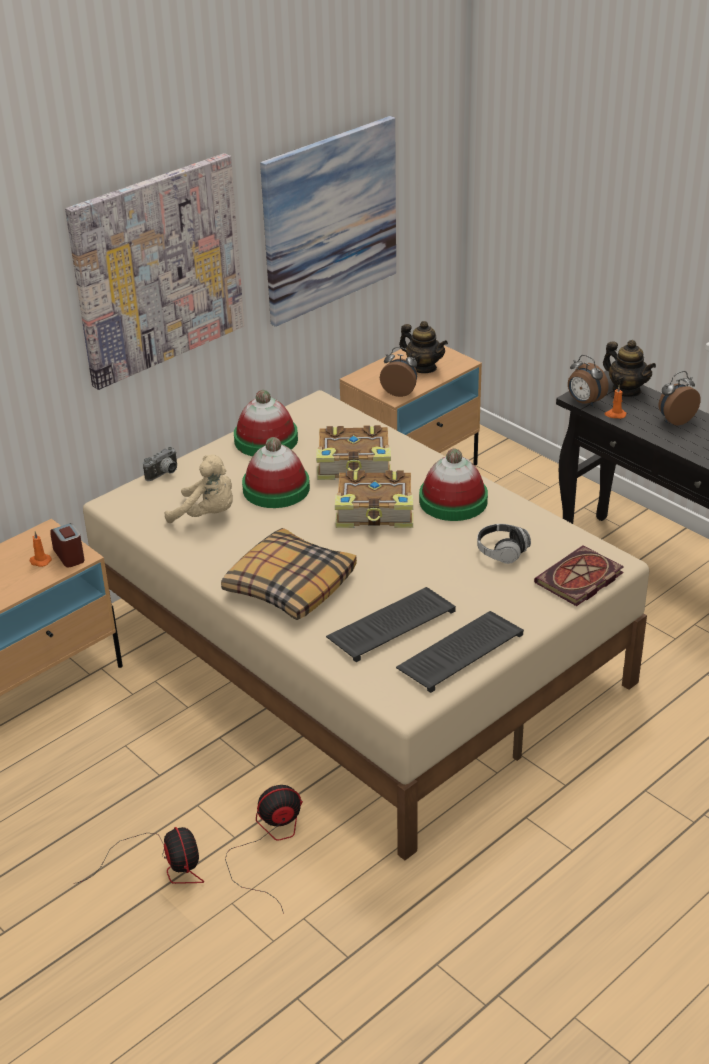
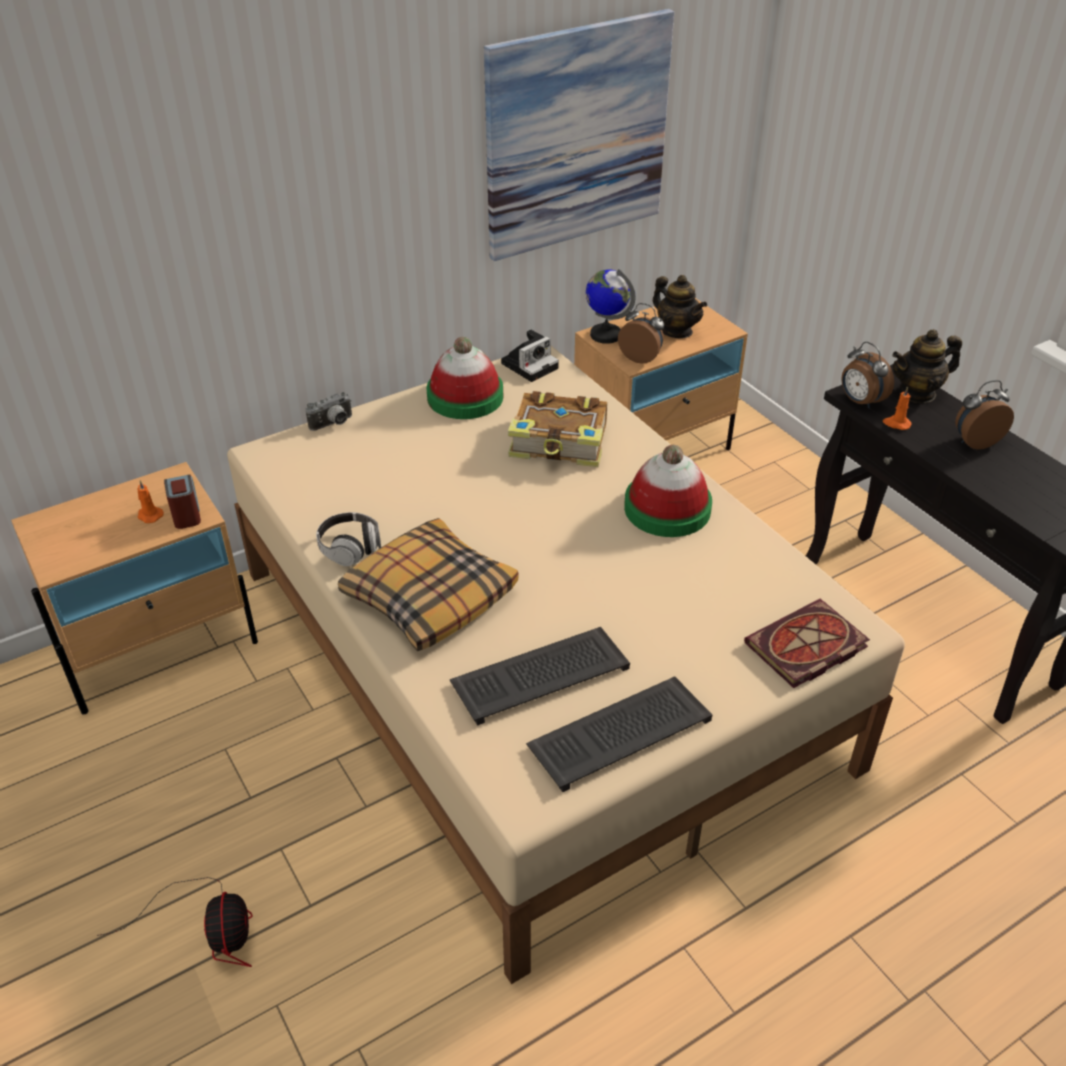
camera: 10 degrees right, 5 degrees up
picture [65,153,244,390] -> none
beige plush toy [165,455,233,523] -> none
fan [225,785,303,914] -> none
hat [242,437,310,508] -> none
book [335,470,413,528] -> none
headphones [477,524,531,564] -> headphones moved to [316,512,381,566]
teapot [603,340,656,397] -> teapot turned 105 degrees clockwise [892,329,962,403]
none -> camera [501,330,559,382]
none -> globe [586,269,635,344]

